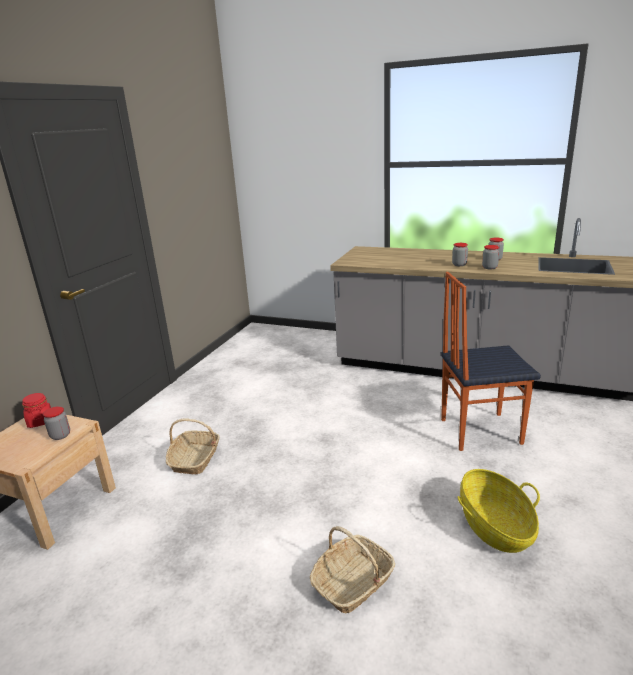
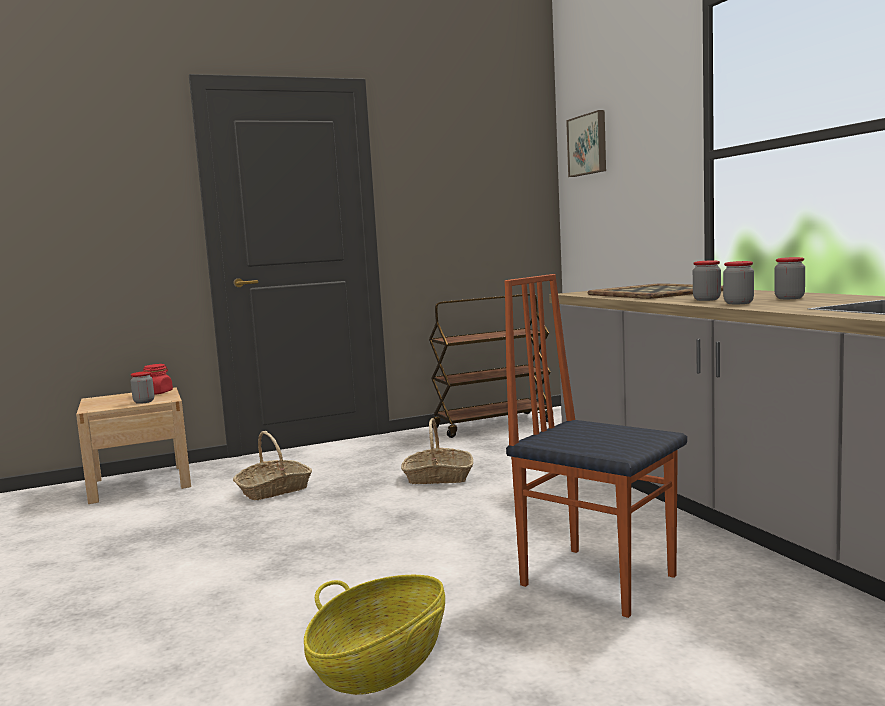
camera: 45 degrees right, 15 degrees down
basket [310,526,395,613] -> basket moved to [401,418,473,484]
none -> brown cart [429,294,551,438]
none -> picture [566,110,606,177]
none -> tray [588,283,723,299]

